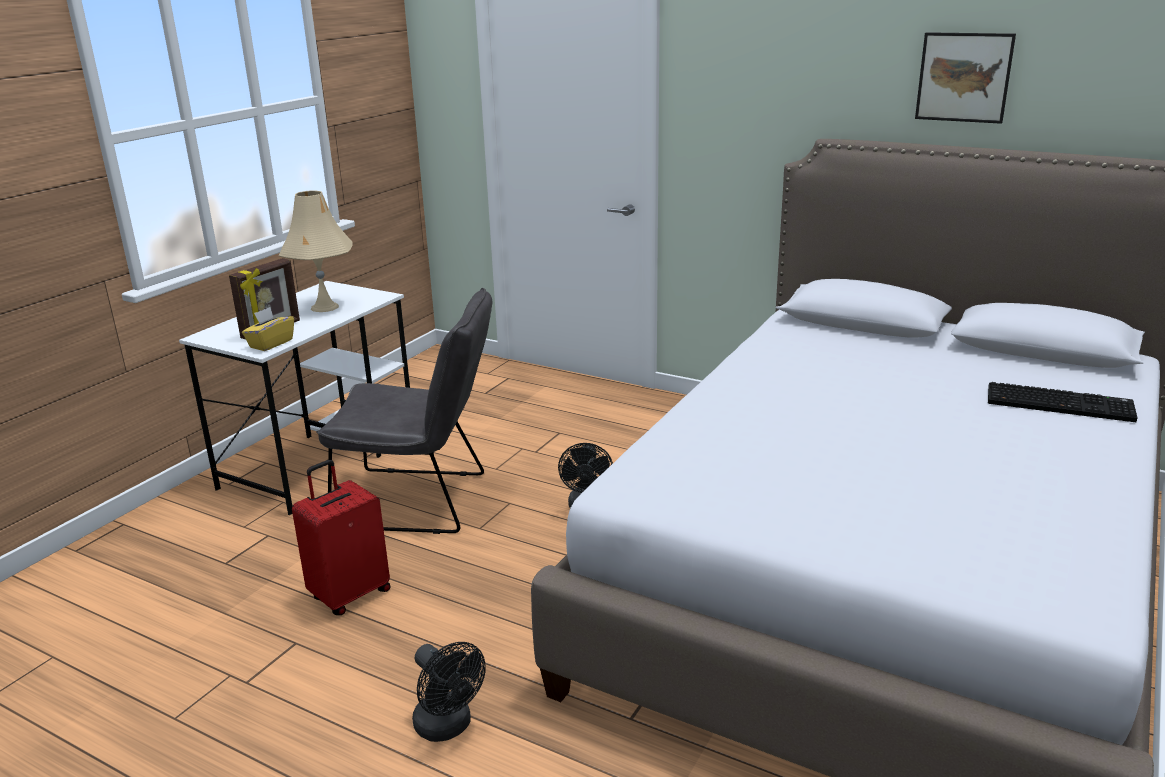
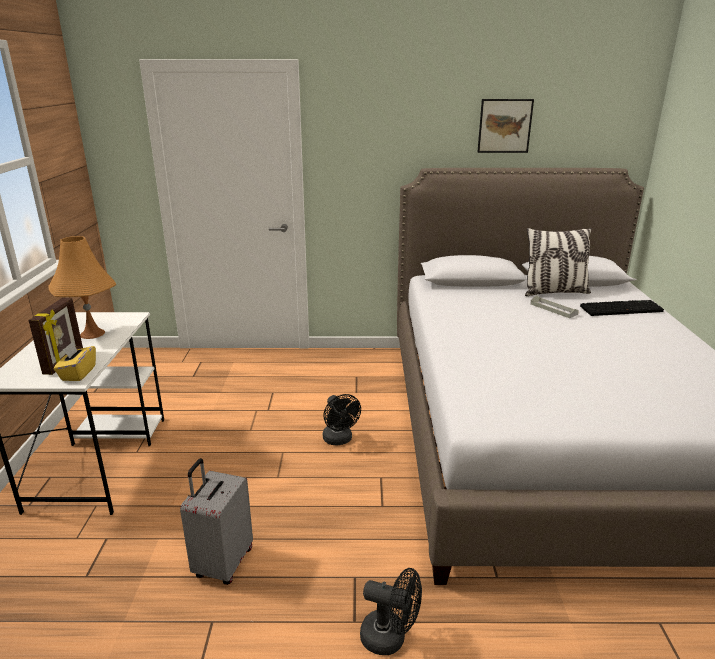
camera: 30 degrees left, 0 degrees up
beige table lamp [279,190,353,312] -> orange table lamp [48,236,116,339]
red suitcase [292,460,391,615] -> grey suitcase [180,458,253,585]
grey chair [316,288,492,534] -> none
none -> pillow [525,228,592,296]
none -> grey tray [530,296,579,318]

